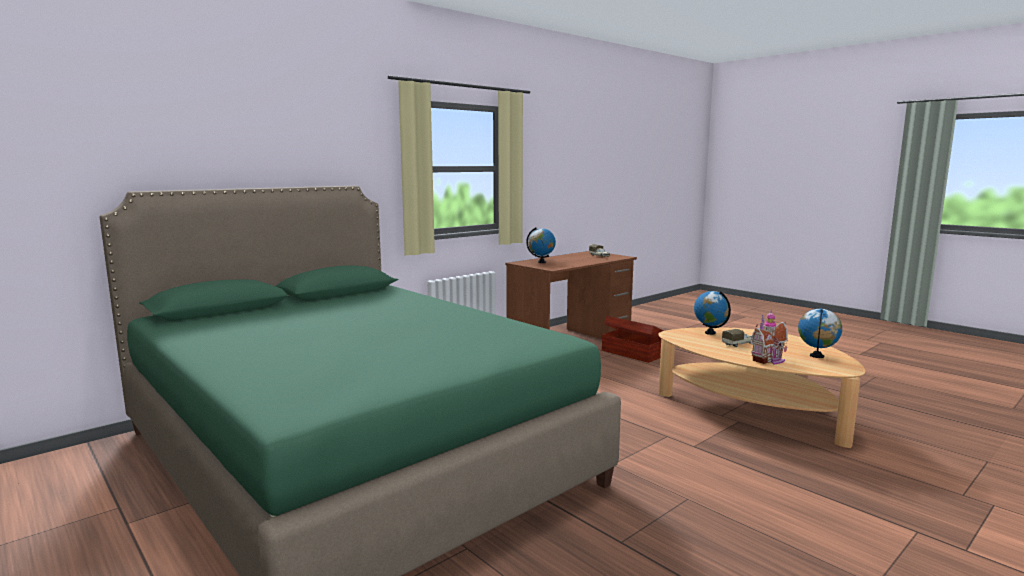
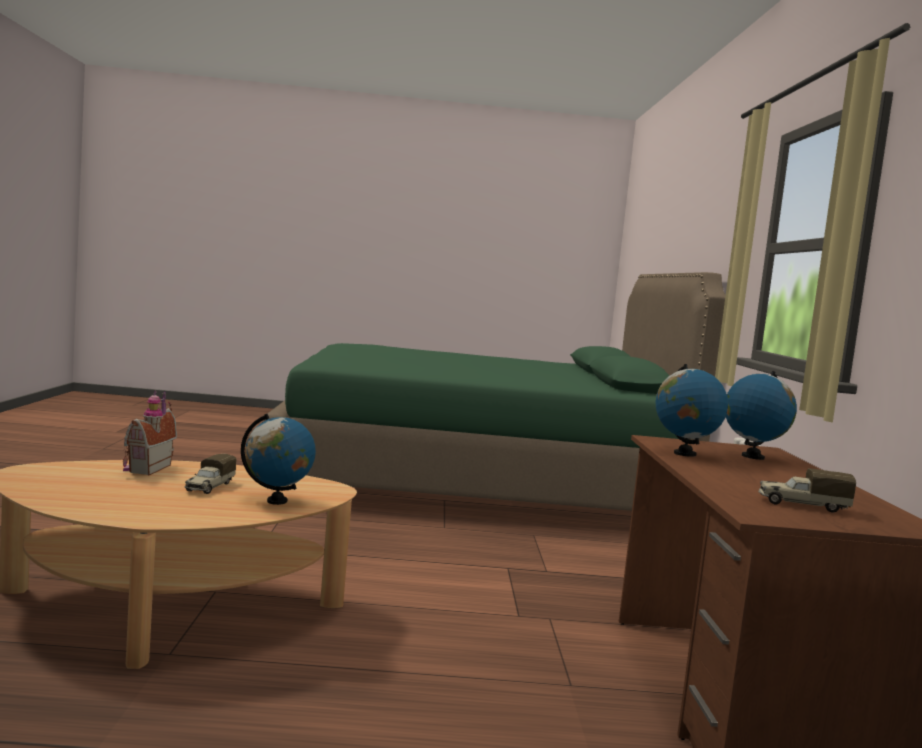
camera: 130 degrees right, 5 degrees down
brown storage box [602,316,664,363] -> none
globe [798,309,842,358] -> globe moved to [656,364,728,457]

